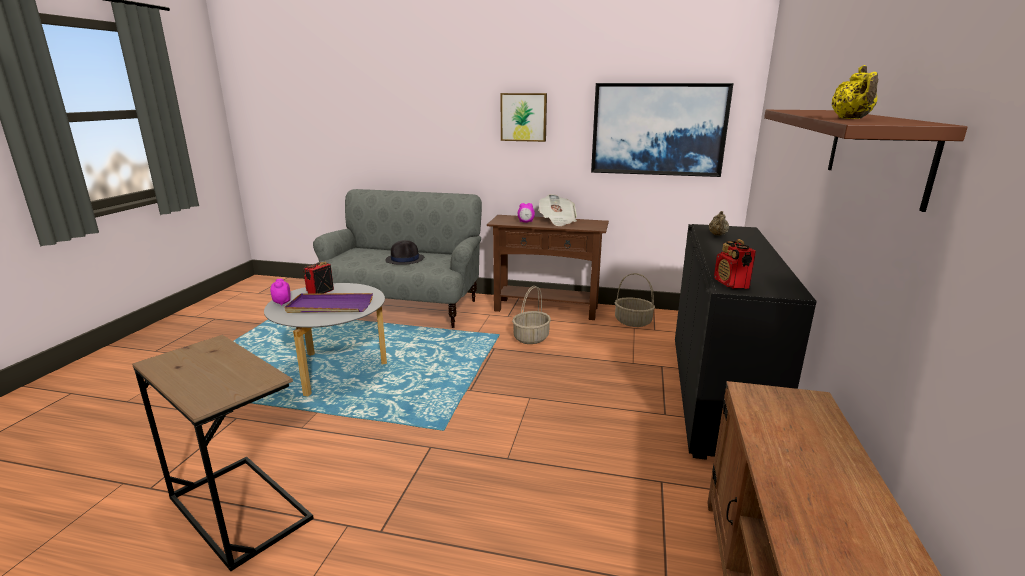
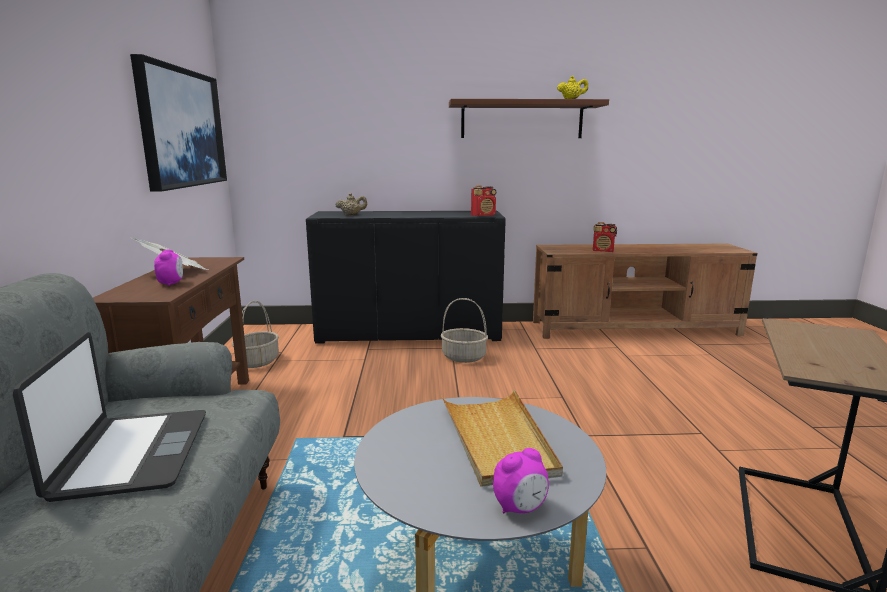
camera: 105 degrees left, 5 degrees down
purple tray [284,293,373,313] -> beige tray [441,389,563,487]
radio [303,262,334,293] -> radio moved to [593,222,617,252]
black hat [385,240,424,265] -> laptop [13,332,206,502]
picture [501,93,547,142] -> none
basket [512,286,551,344] -> basket moved to [441,298,488,363]

